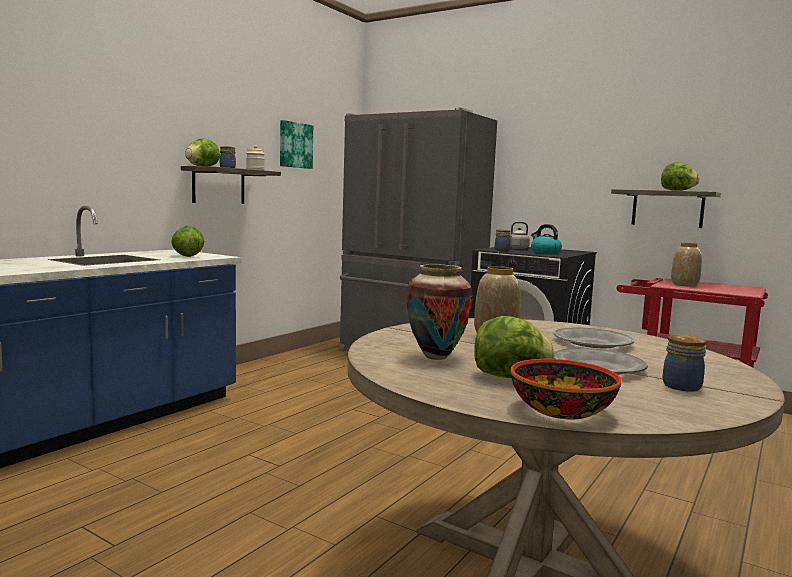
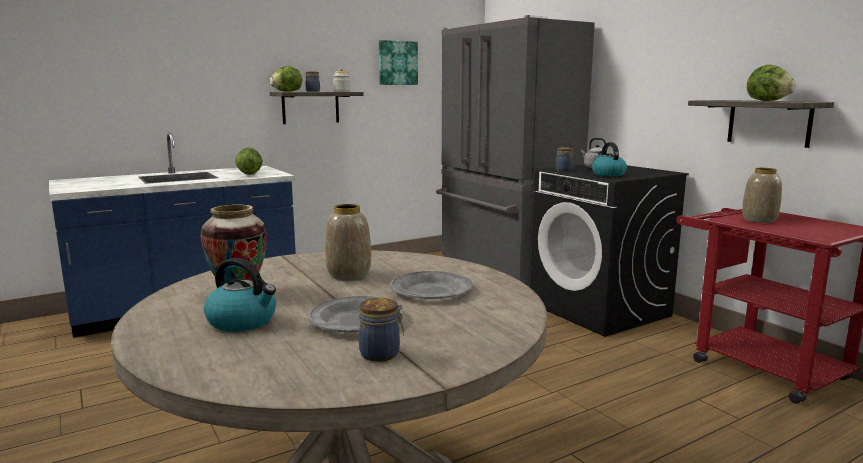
camera: 25 degrees right, 5 degrees up
lettuce [474,316,555,378] -> kettle [204,258,276,332]
bowl [511,359,621,419] -> none

